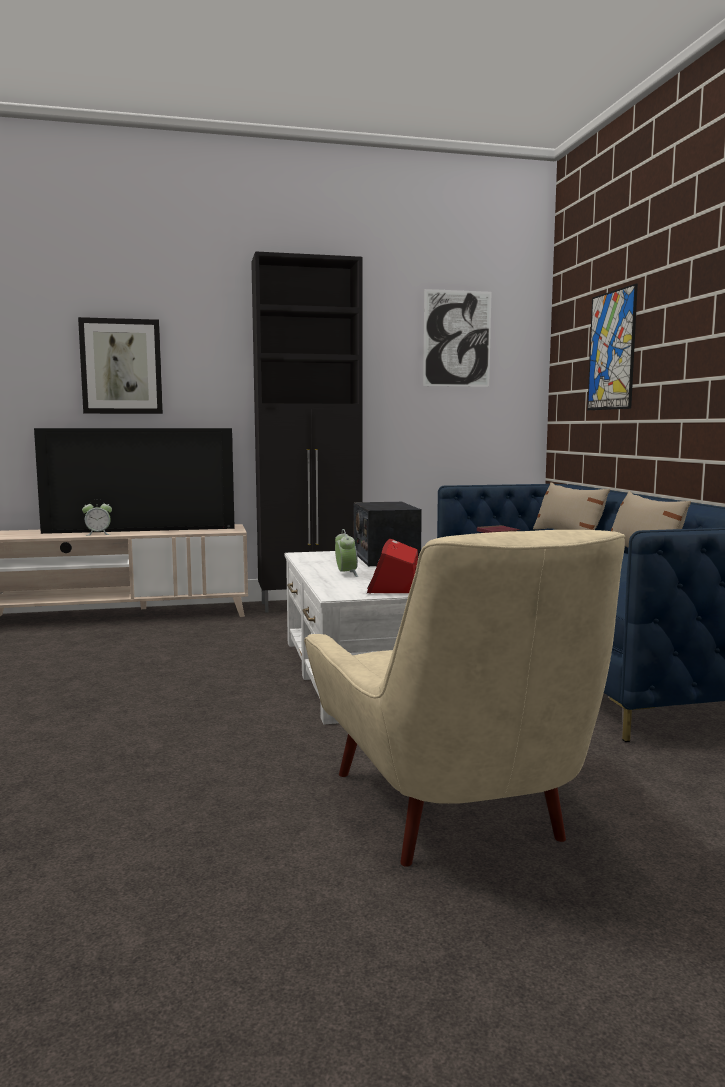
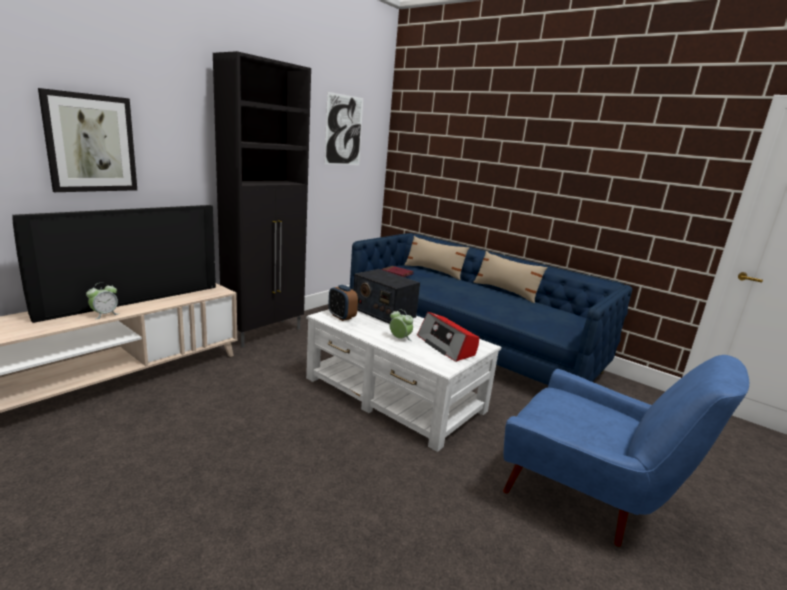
camera: 40 degrees left, 10 degrees up
beige armchair [304,530,625,867] -> blue armchair [503,355,749,547]
picture [587,284,638,410] -> none
none -> alarm clock [328,285,358,321]

